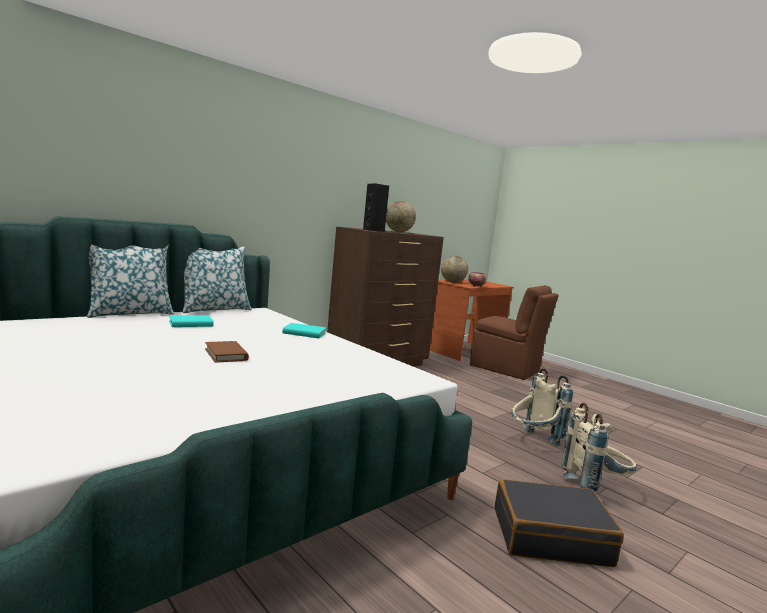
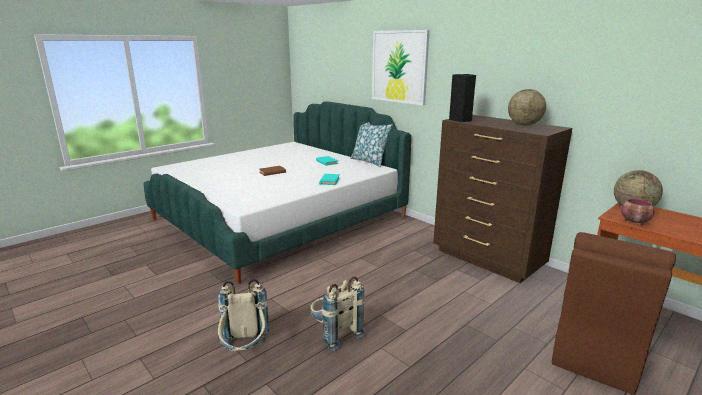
camera: 90 degrees right, 10 degrees up
pillow [87,245,174,318] -> none
black suitcase [494,479,624,567] -> none
none -> picture [372,30,430,105]

